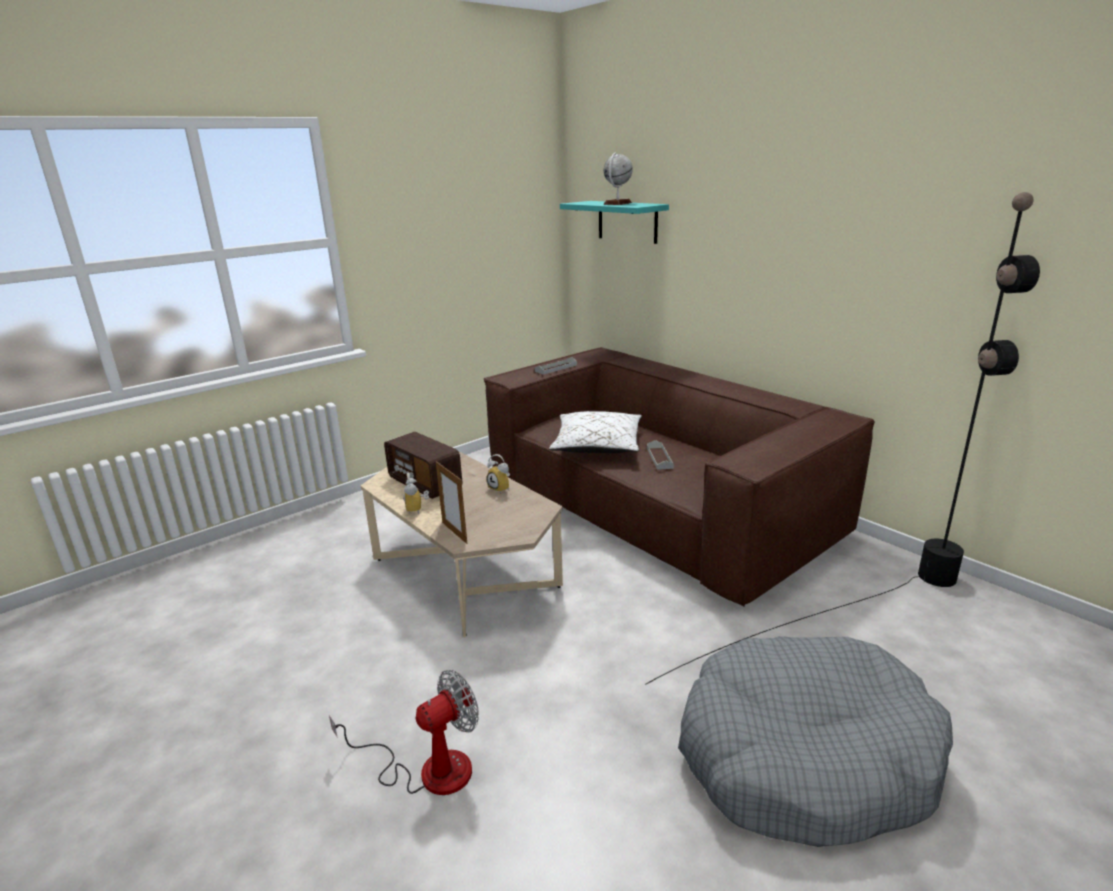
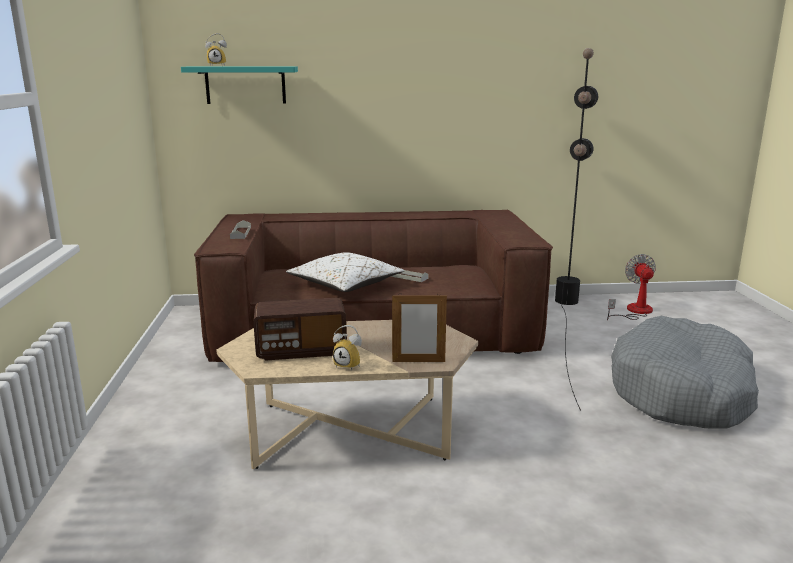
camera: 55 degrees left, 5 degrees down
fan [329,670,479,795] -> fan moved to [607,254,656,320]
alarm clock [487,454,510,494] -> alarm clock moved to [205,33,227,66]
globe [603,152,633,205] -> none

